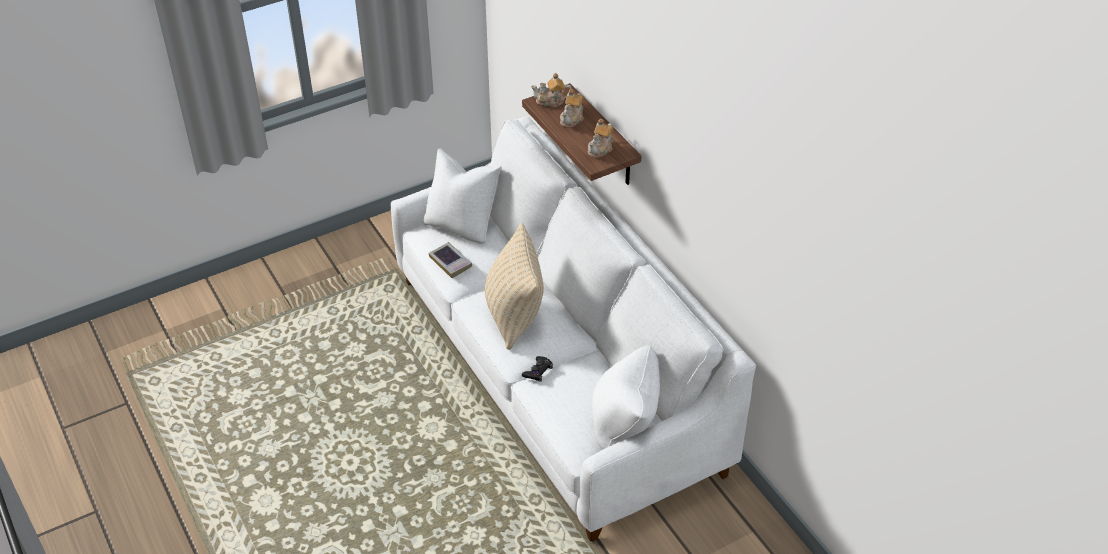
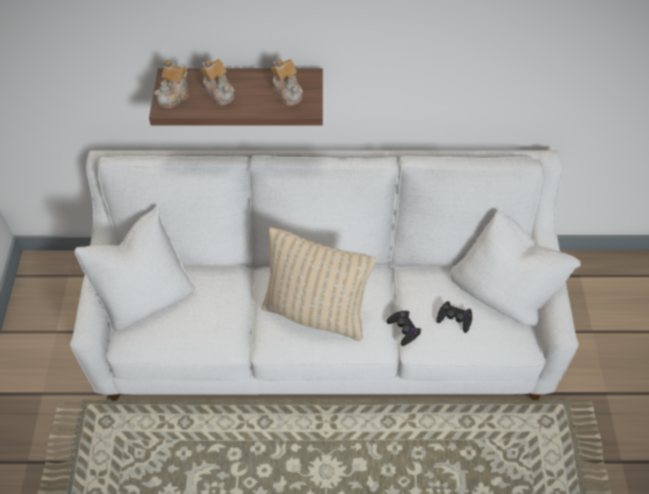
camera: 60 degrees left, 10 degrees up
book [429,242,472,278] -> none
none -> black game controller [436,301,472,333]

